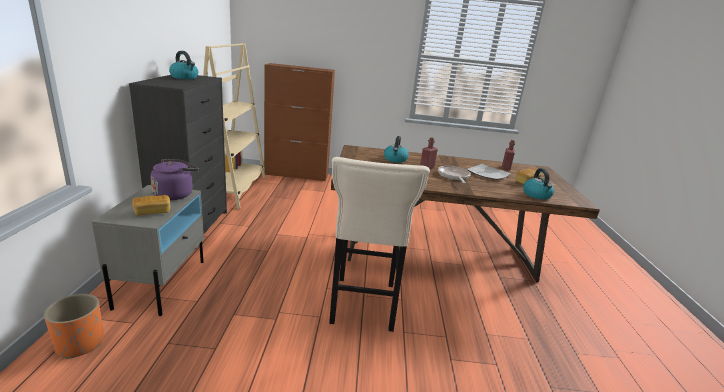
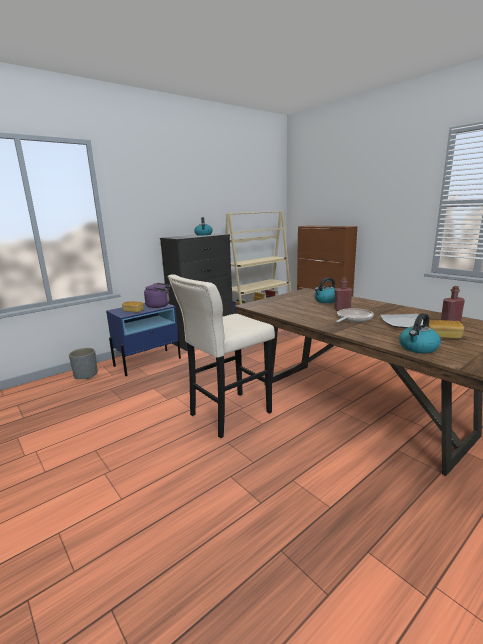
camera: 50 degrees right, 5 degrees down
orange planter [44,294,104,359] -> grey planter [69,348,98,379]
grey nightstand [92,185,204,316] -> blue nightstand [106,303,181,376]

